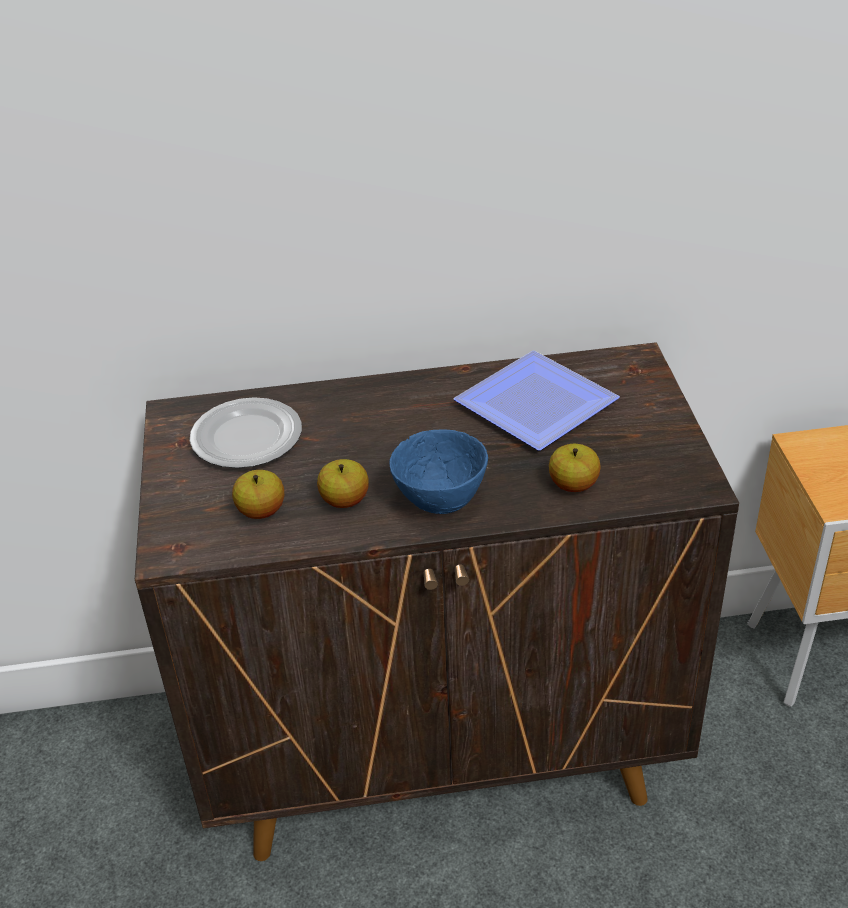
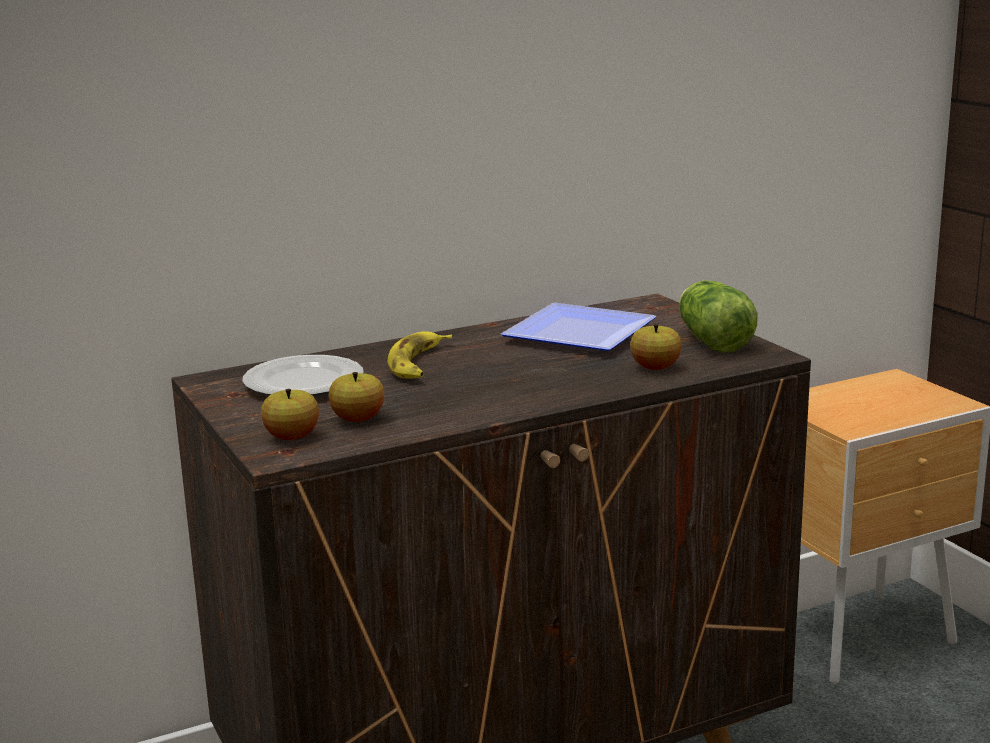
camera: 20 degrees left, 20 degrees down
apple [317,459,369,508] -> apple moved to [261,389,319,440]
blue bowl [389,429,488,514] -> none
none -> banana [387,331,452,379]
none -> lettuce [679,280,757,353]

